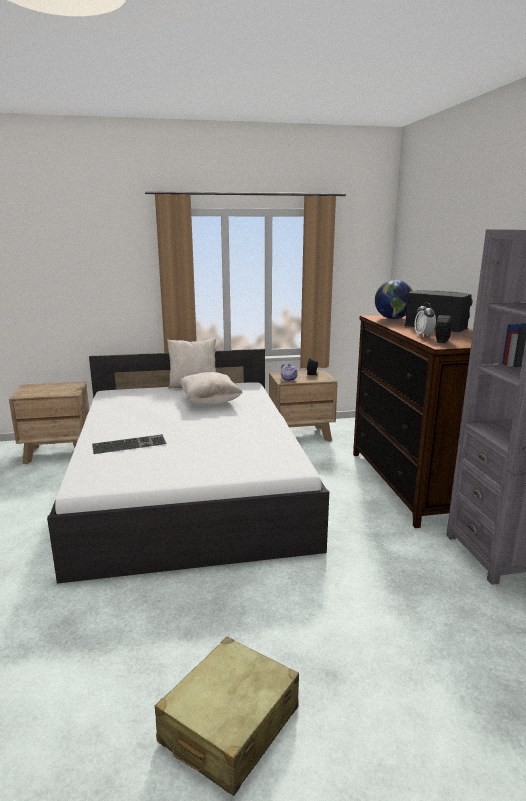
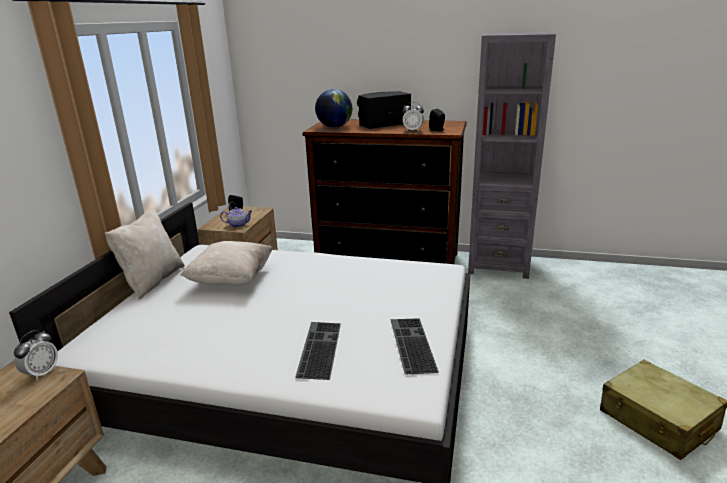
camera: 65 degrees left, 5 degrees up
none -> alarm clock [14,330,58,381]
none -> keyboard [390,318,439,374]

